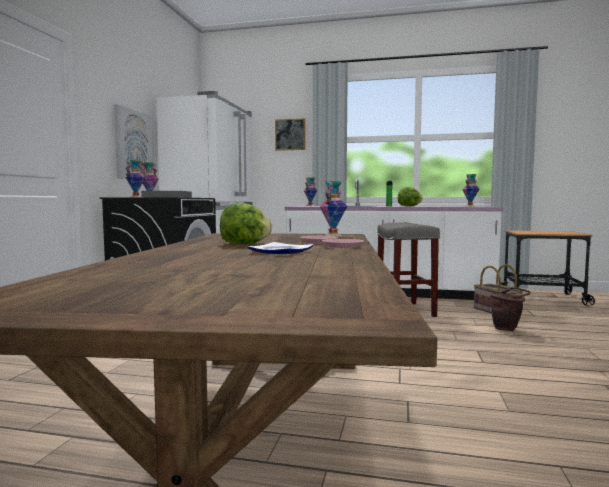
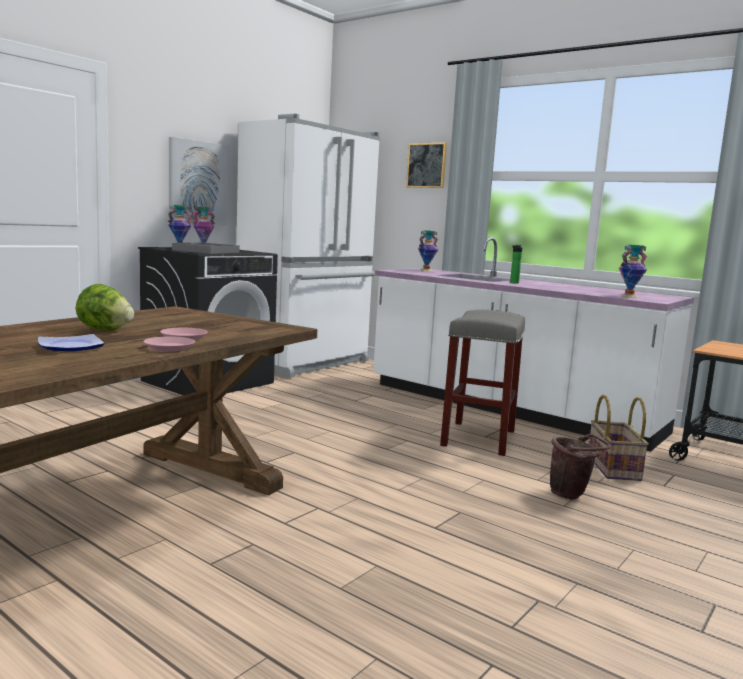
camera: 25 degrees right, 5 degrees up
vase [319,181,347,236] -> none
lettuce [398,187,423,207] -> none

